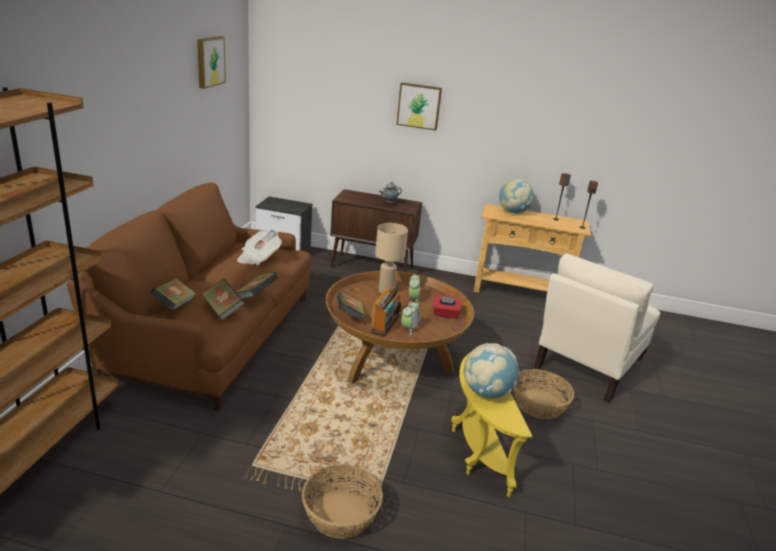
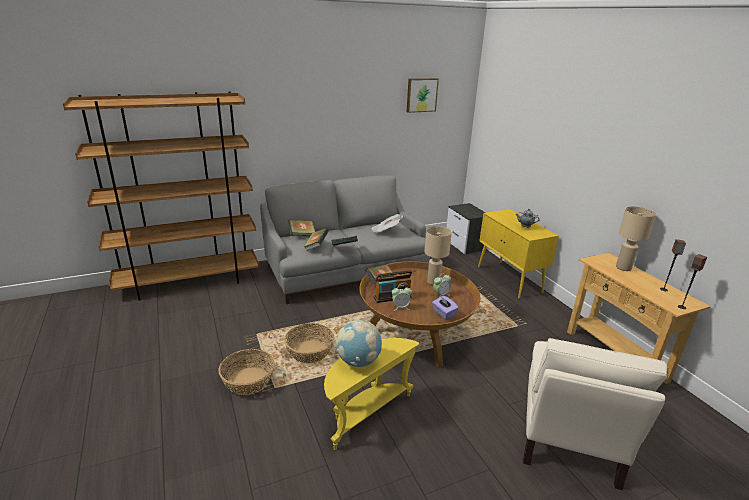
camera: 55 degrees right, 0 degrees up
brown sofa [67,182,312,412] -> grey sofa [260,175,430,304]
brown cabinet [330,189,422,272] -> yellow cabinet [478,209,559,299]
picture [396,83,442,130] -> none
red tissue box [433,296,462,319] -> purple tissue box [432,296,459,320]
globe [499,179,534,214] -> beige table lamp [616,206,656,271]
basket [513,369,575,419] -> basket moved to [284,323,334,363]
beige armchair [533,253,661,403] -> beige armchair turned 75 degrees counterclockwise [523,338,668,490]

